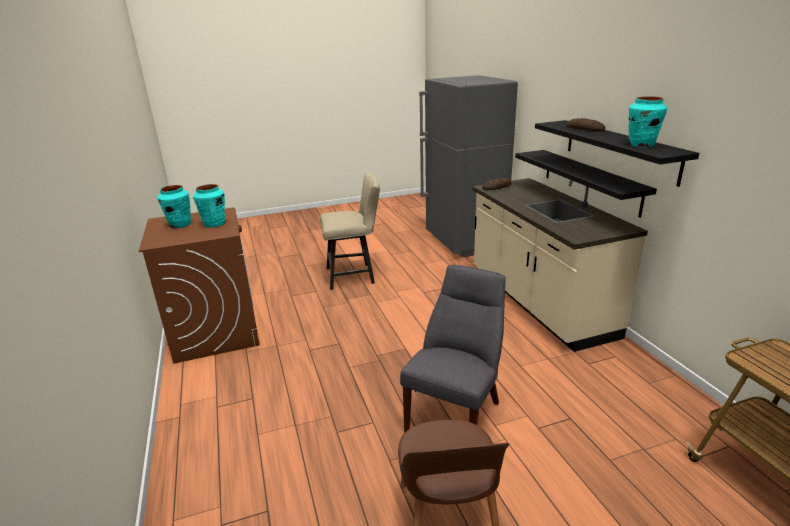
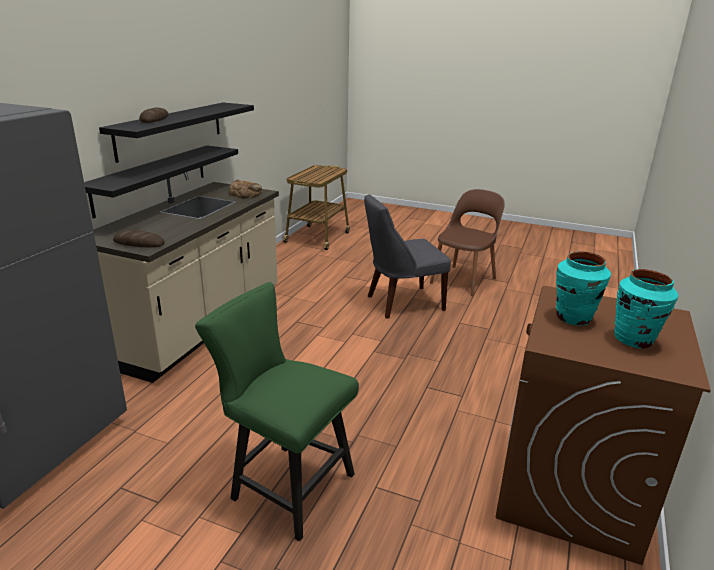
camera: 140 degrees left, 0 degrees up
beige chair [320,172,380,290] -> green chair [195,282,359,541]
turquoise vase [629,96,667,147] -> none
none -> bread [229,179,262,199]

